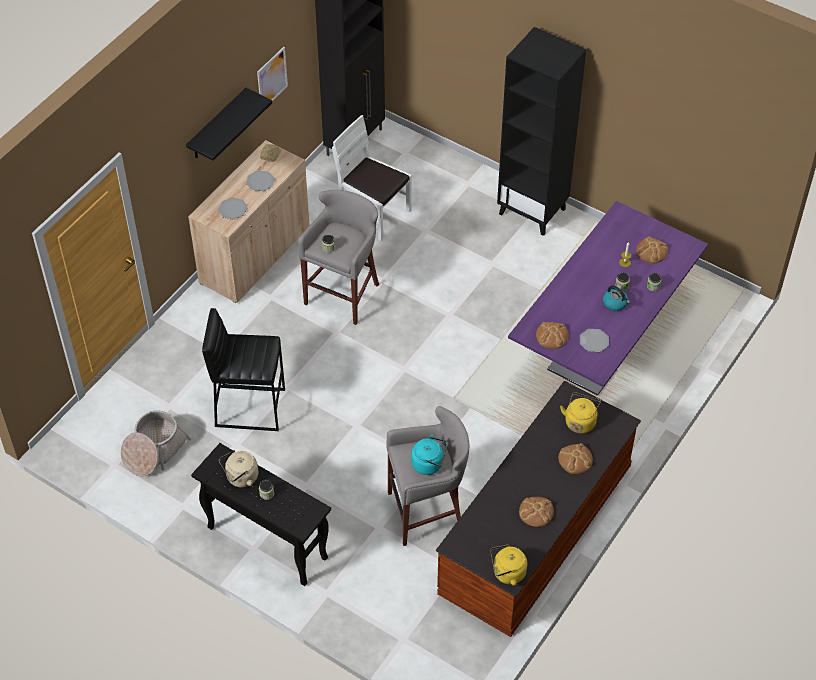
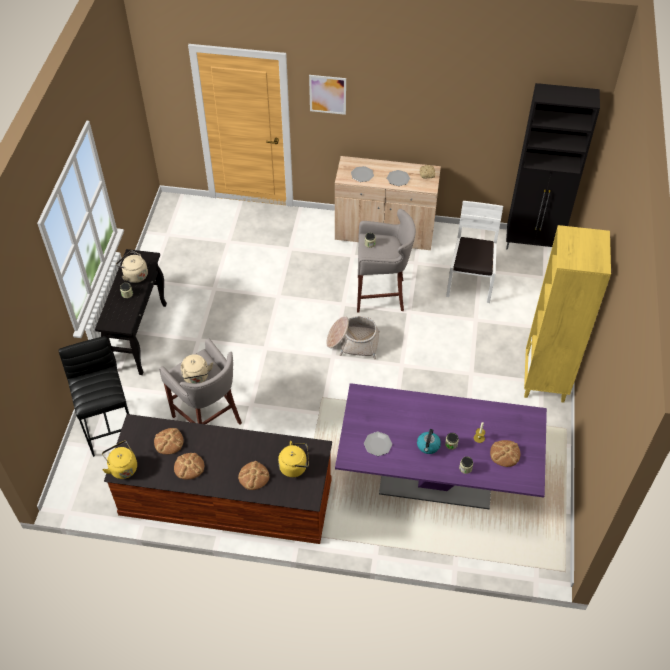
camera: 65 degrees right, 0 degrees up
basket [121,410,191,476] -> basket moved to [326,316,380,360]
black shelf [186,88,272,161] -> none
black stool [202,308,285,431] -> black stool moved to [59,336,129,457]
picture [257,47,288,101] -> picture moved to [309,75,346,115]
turquoise kettle [411,434,448,475] -> beige kettle [181,354,213,384]
black bookcase [497,27,586,236] -> yellow bookcase [524,225,611,402]
bread [536,322,569,349] -> bread moved to [154,428,184,454]

